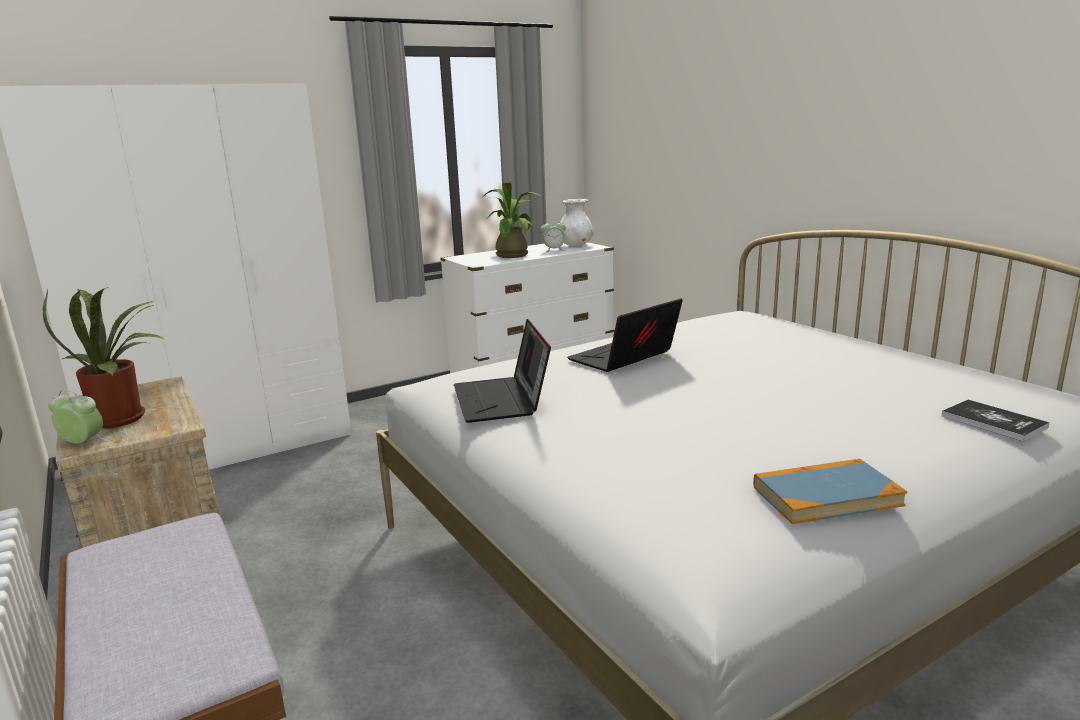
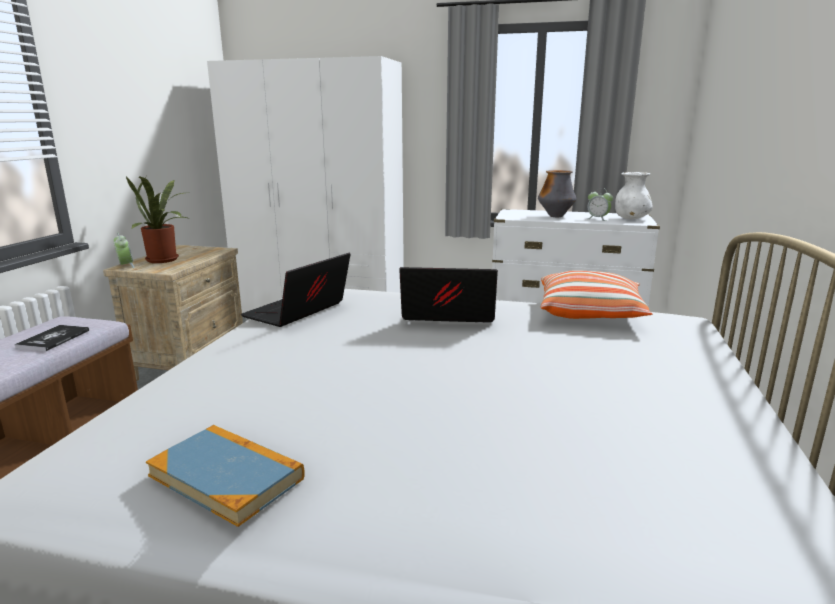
camera: 45 degrees right, 0 degrees up
potted plant [482,182,541,258] -> vase [538,170,577,217]
book [941,400,1049,441] -> book moved to [14,325,89,351]
none -> pillow [541,270,653,319]

